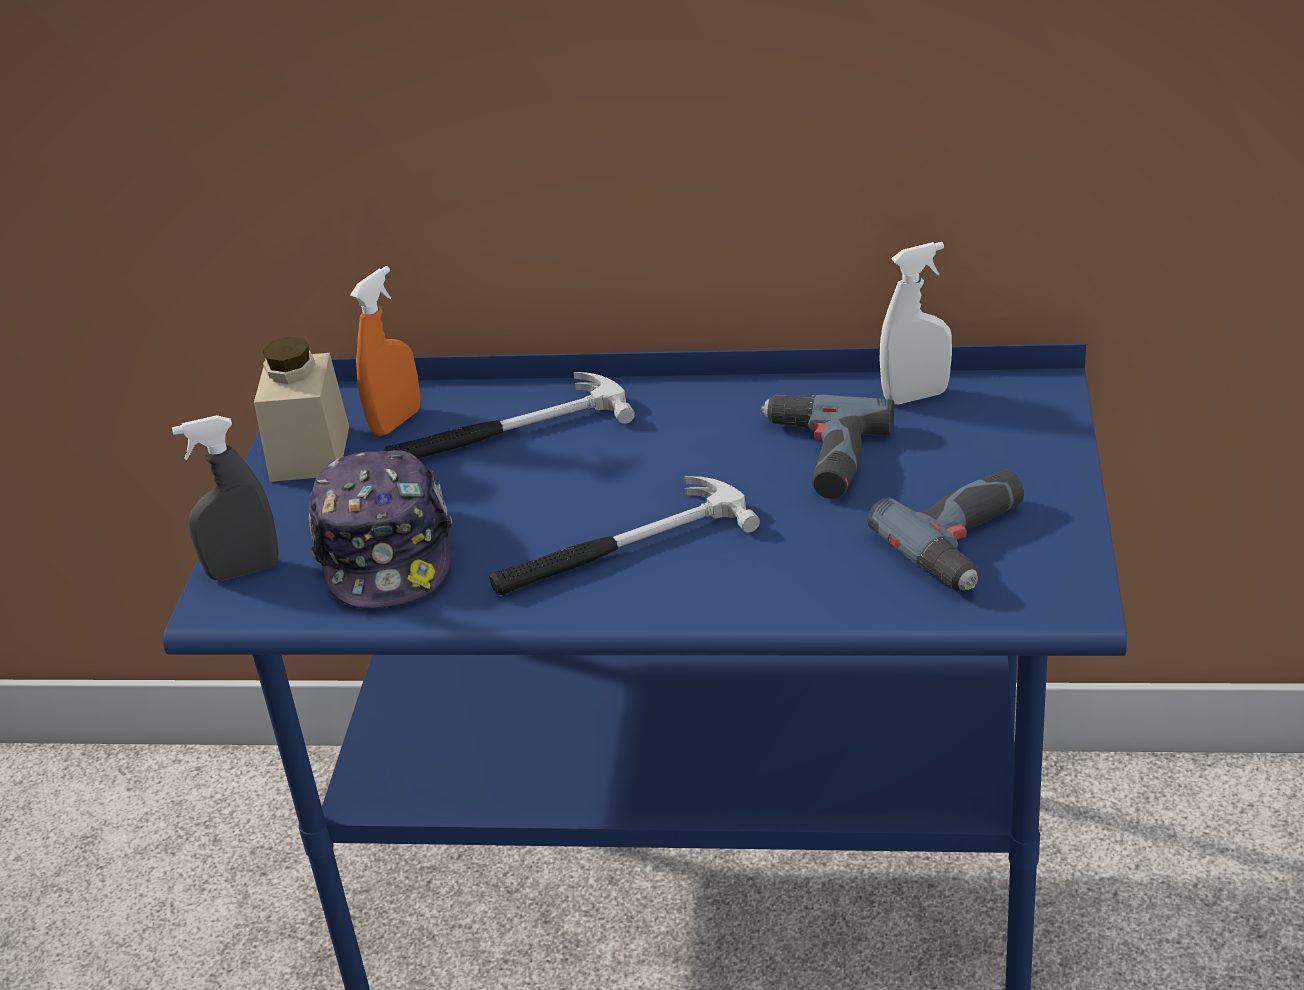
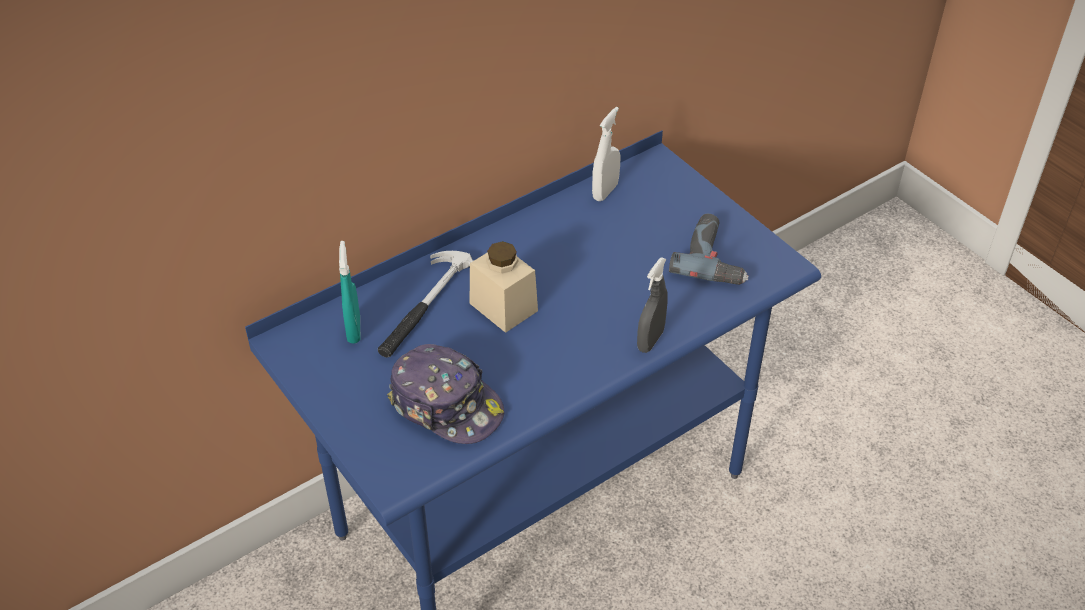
camera: 45 degrees left, 10 degrees up
grey spray bottle [172,415,279,580] -> grey spray bottle moved to [637,257,668,353]
beige jar [254,336,349,482] -> beige jar moved to [469,241,538,333]
orange spray bottle [350,266,420,436] -> turquoise spray bottle [339,241,360,344]
hammer [489,476,760,595] -> none
power drill [761,395,894,499] -> none

